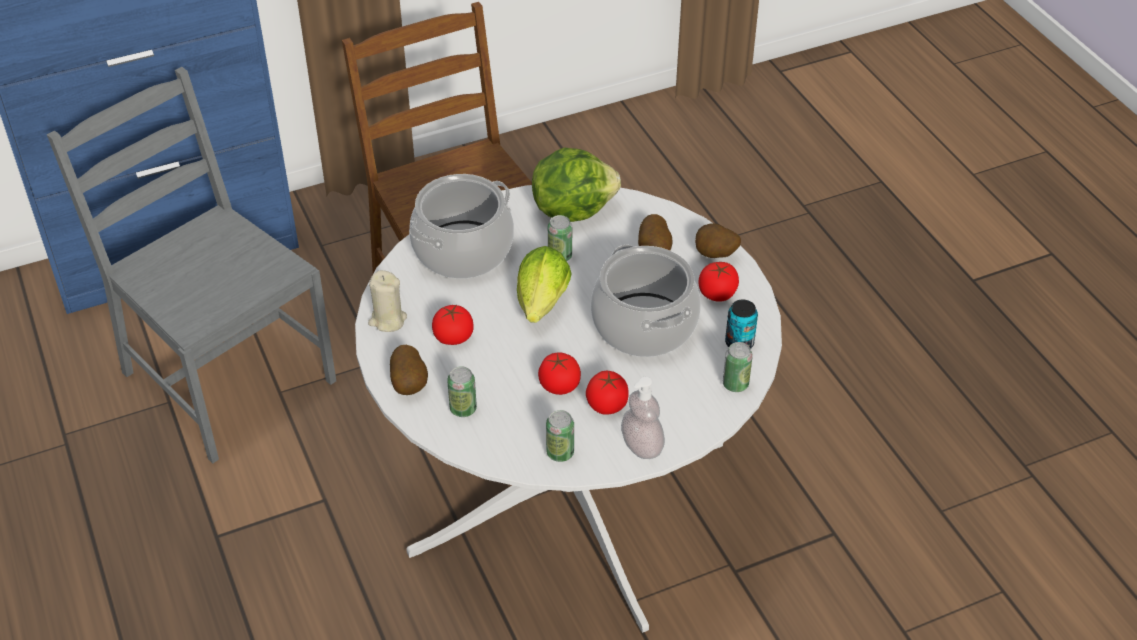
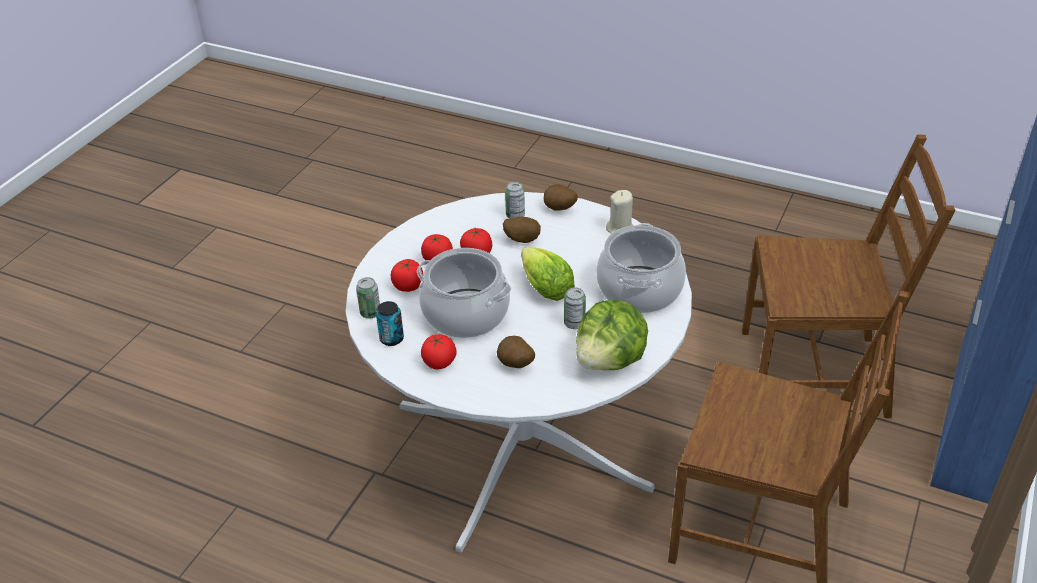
camera: 140 degrees right, 5 degrees down
grey chair [47,67,336,463] -> brown chair [742,135,955,418]
tomato [432,305,474,345] -> tomato moved to [391,259,423,292]
can [546,410,574,462] -> none
soap dispenser [621,377,665,459] -> none
potato [695,223,741,258] -> potato moved to [503,216,541,243]

